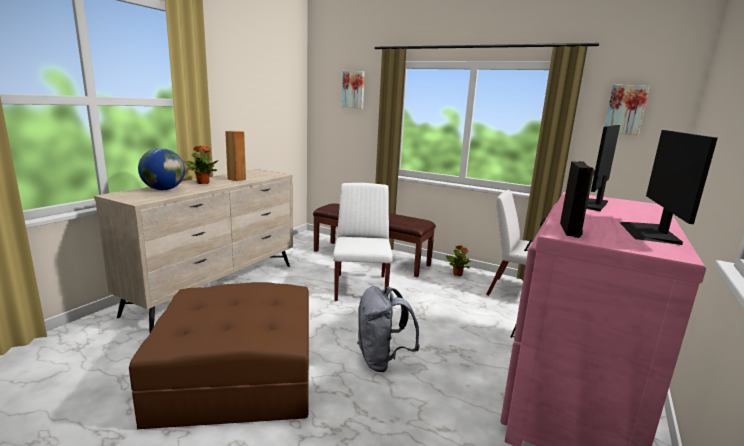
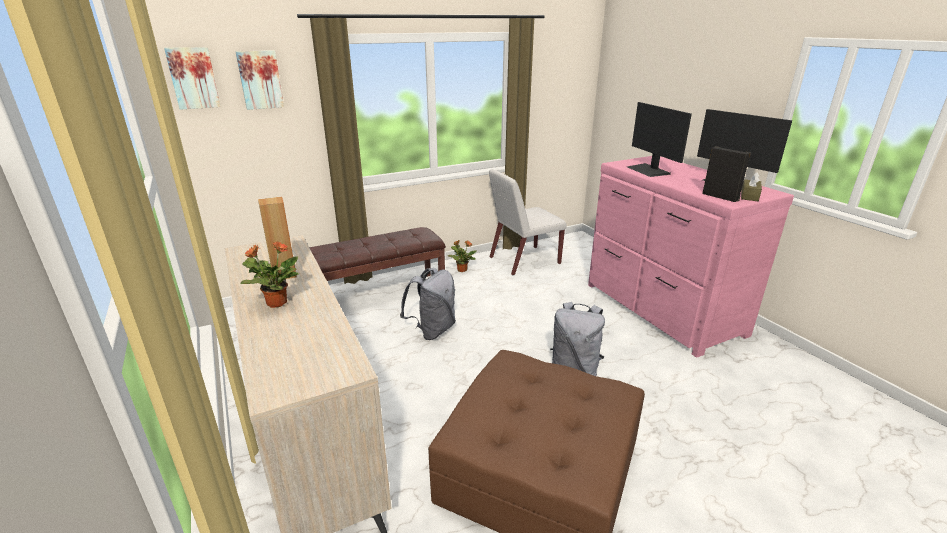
camera: 55 degrees left, 10 degrees up
globe [138,148,185,190] -> none
white chair [333,183,393,301] -> grey backpack [400,268,456,340]
picture [605,85,650,135] -> picture moved to [164,47,221,110]
none -> brown tissue box [741,172,762,201]

